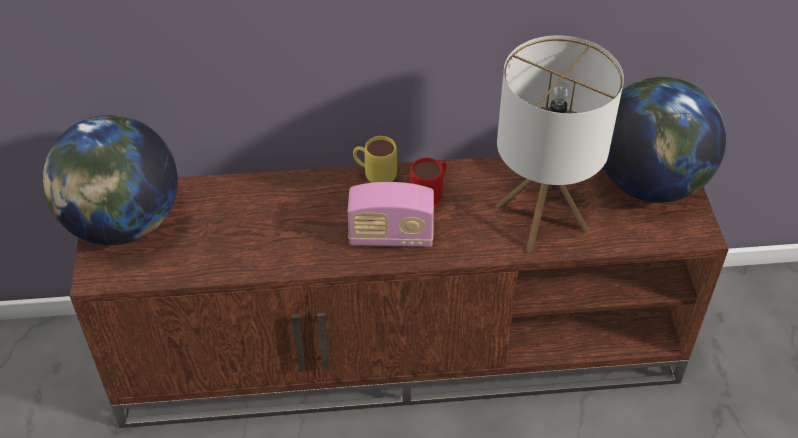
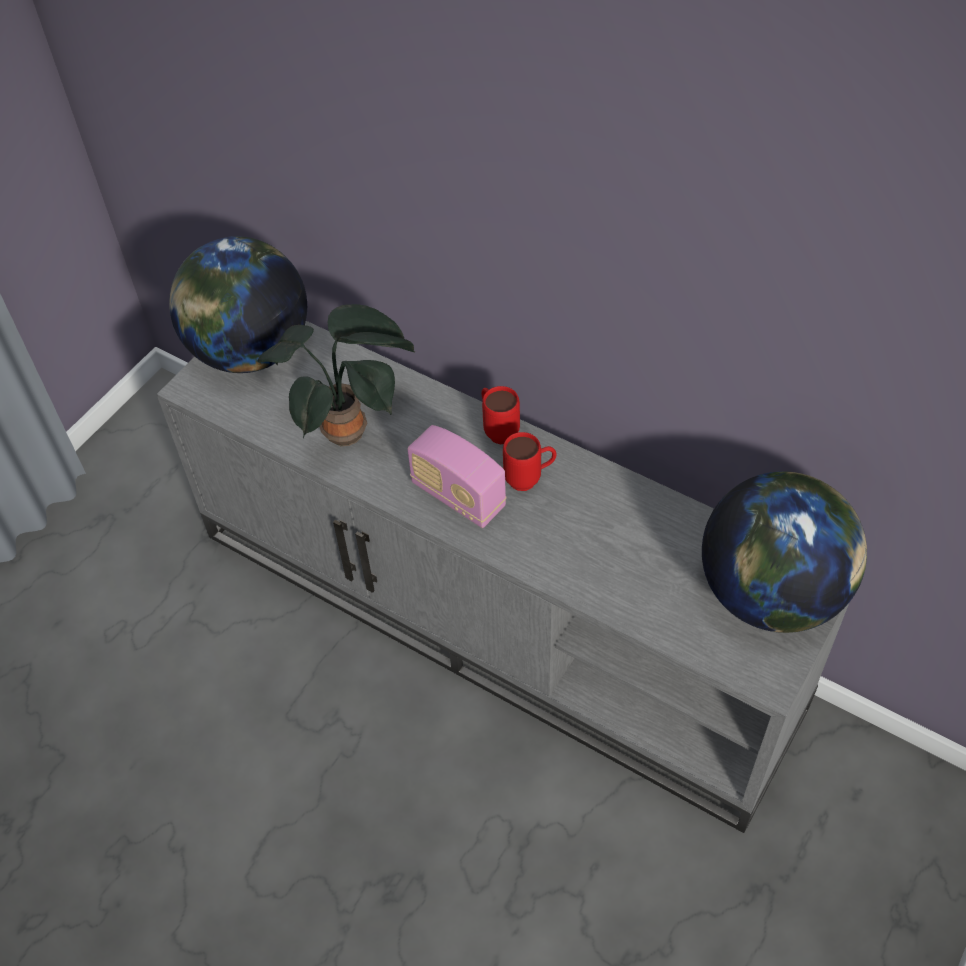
camera: 40 degrees right, 5 degrees up
brown tv stand [70,156,729,428] -> grey tv stand [156,321,849,833]
yellow mug [353,136,397,183] -> red mug [481,386,520,444]
table lamp [495,35,624,253] -> none
none -> potted plant [257,304,415,446]

